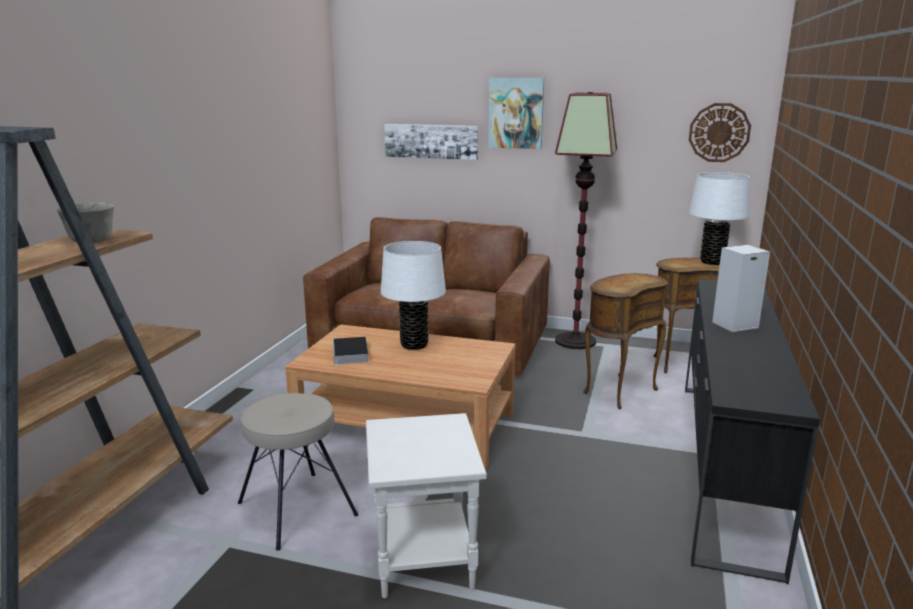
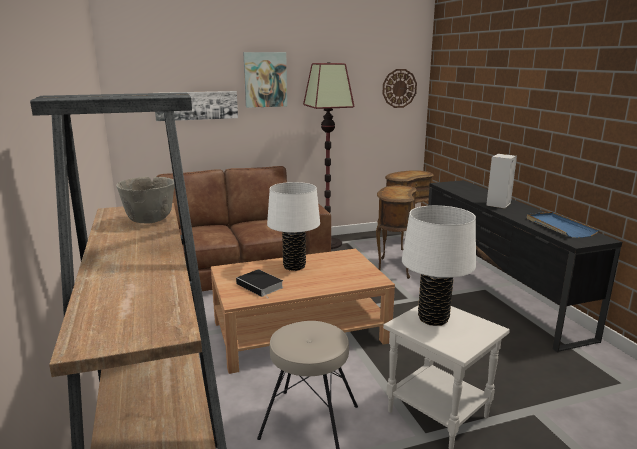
camera: 35 degrees left, 0 degrees up
white table lamp [689,172,750,265] -> white table lamp moved to [402,205,476,326]
none -> blue tray [527,212,599,238]

